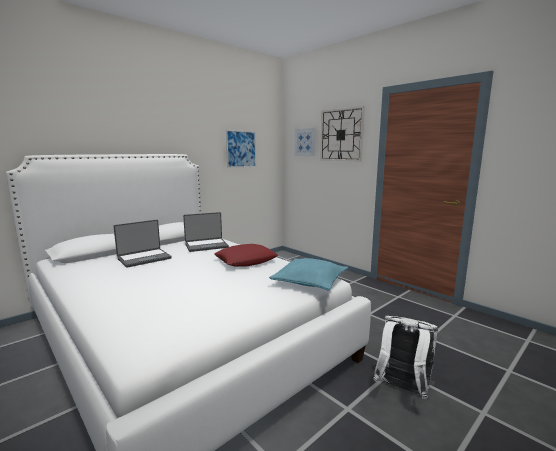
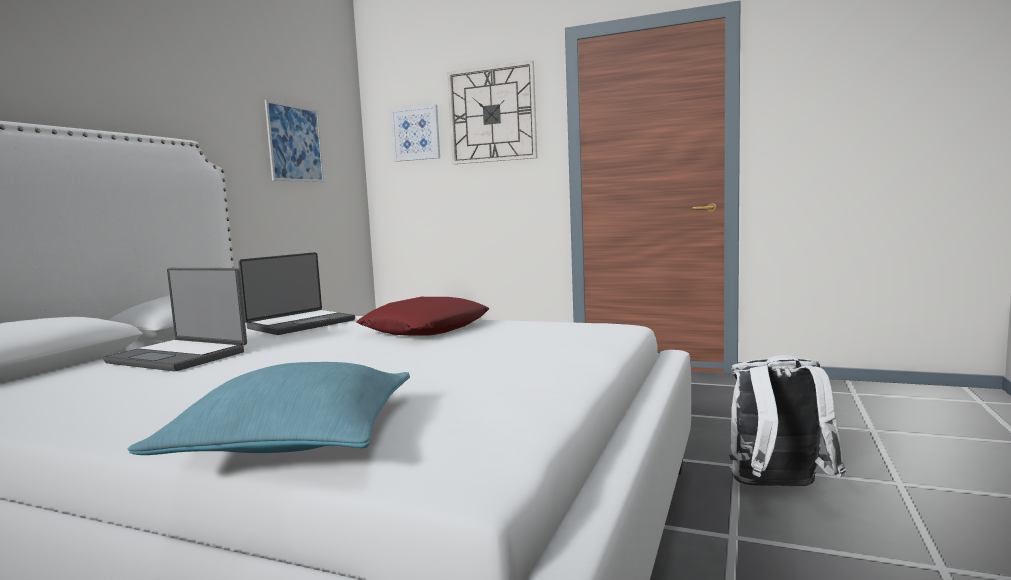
camera: 25 degrees left, 5 degrees down
laptop [114,220,172,268] -> laptop turned 90 degrees clockwise [103,268,247,371]
turquoise pillow [269,258,348,291] -> turquoise pillow moved to [128,362,410,455]

